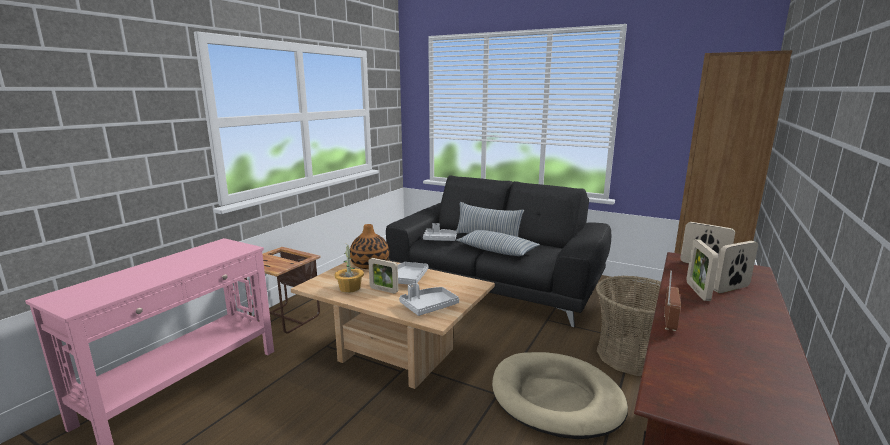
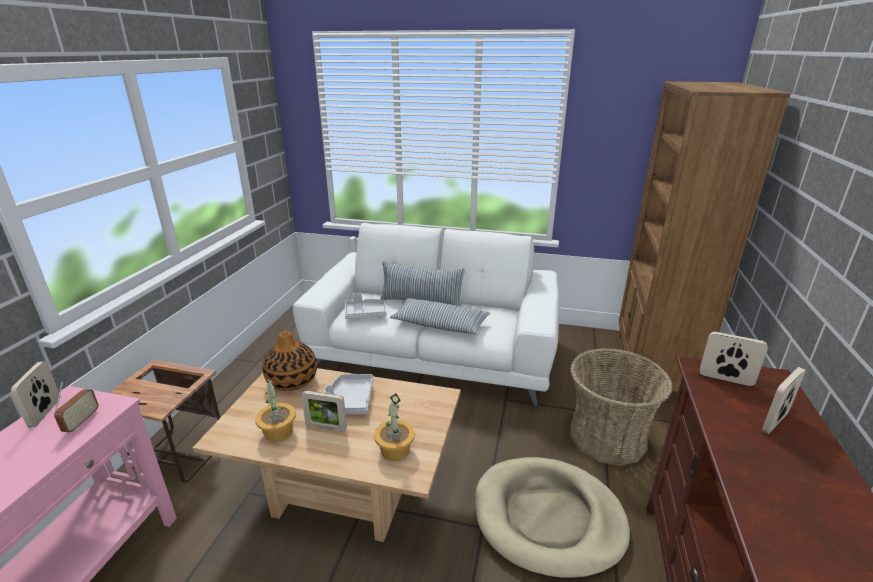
camera: 15 degrees left, 10 degrees up
black sofa [386,175,611,327] -> white sofa [293,223,560,406]
grey tray [399,283,459,316] -> potted plant [374,393,415,461]
radio [664,270,681,331] -> radio moved to [54,382,99,432]
picture frame [687,239,719,301] -> picture frame moved to [11,361,60,427]

